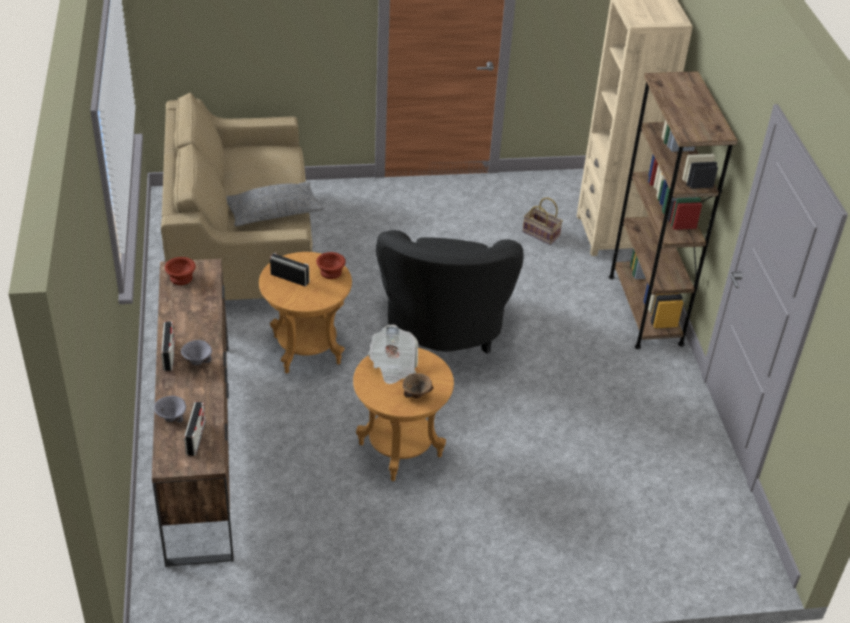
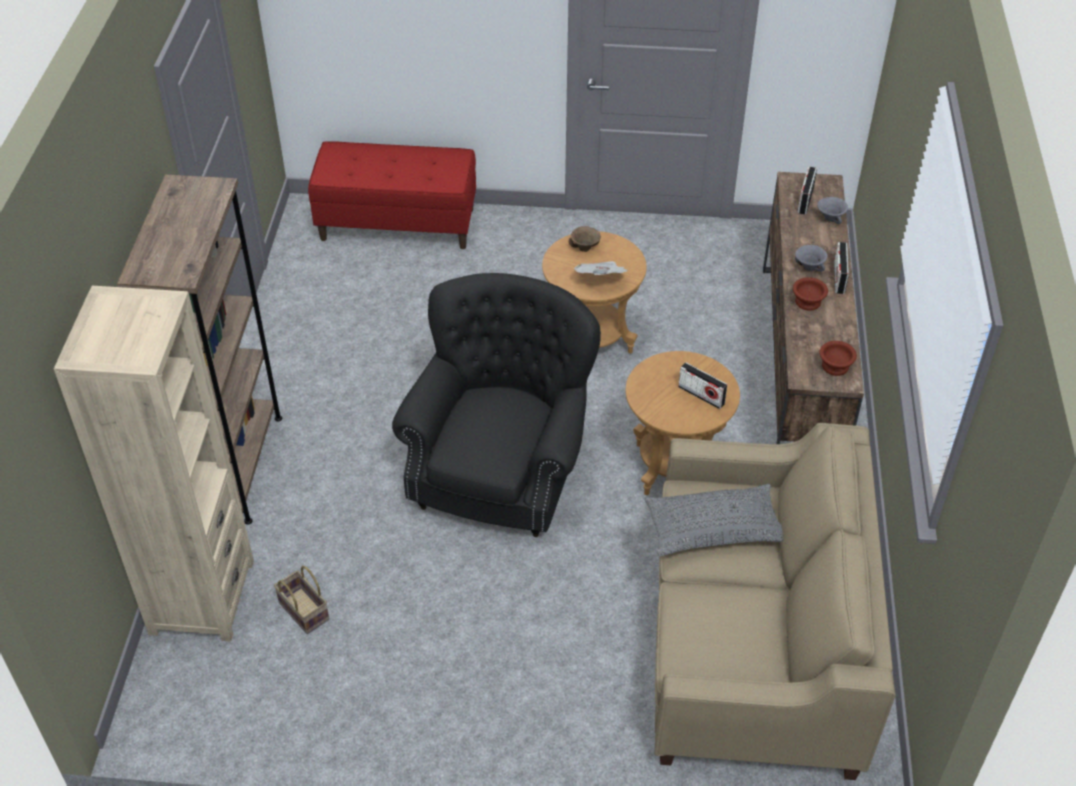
camera: 165 degrees left, 5 degrees up
brown bowl [316,252,346,279] -> brown bowl moved to [793,277,828,311]
none -> red bench [308,141,476,249]

